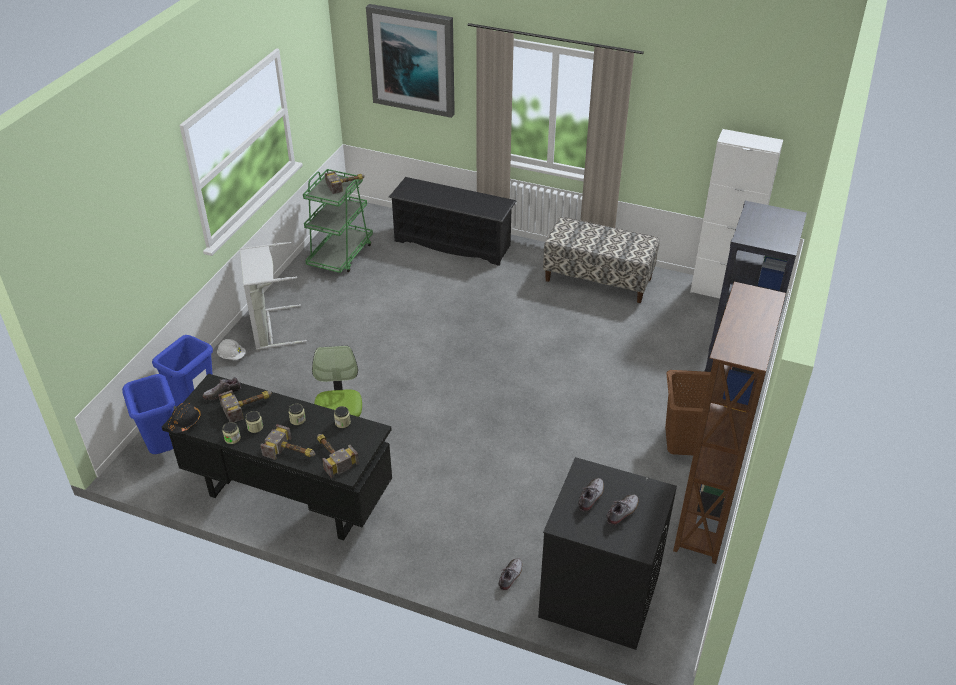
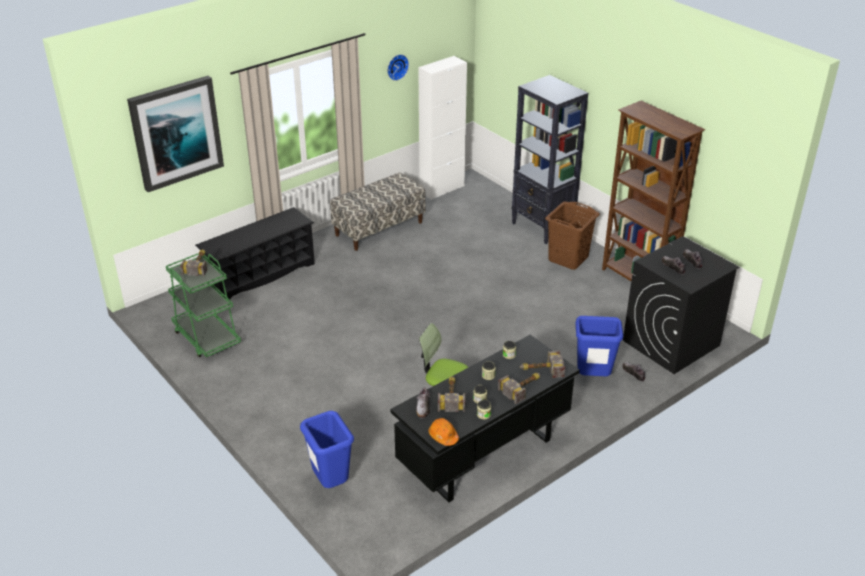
camera: 60 degrees left, 5 degrees down
blue trash can [122,374,175,454] -> blue trash can moved to [575,316,623,376]
black hard hat [168,403,201,433] -> orange hard hat [429,418,459,446]
white hard hat [217,339,246,360] -> none
grey laundry basket [240,242,307,350] -> none
none -> wall clock [387,54,409,81]

